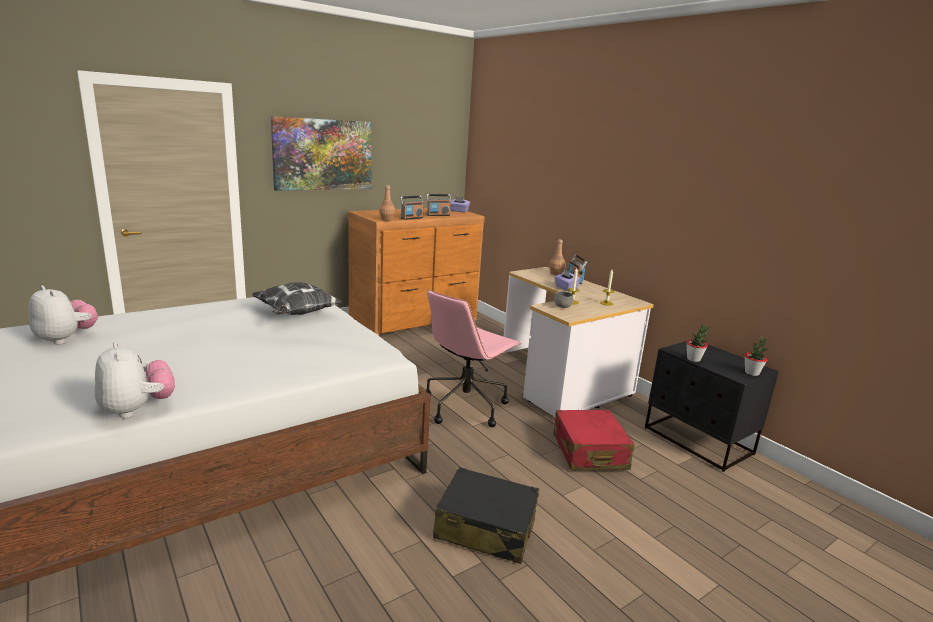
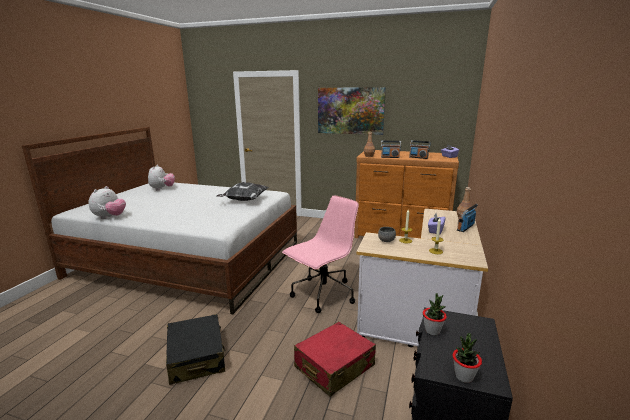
camera: 55 degrees right, 0 degrees up
pink office chair [426,290,521,427] -> pink office chair turned 135 degrees clockwise [282,195,359,313]

